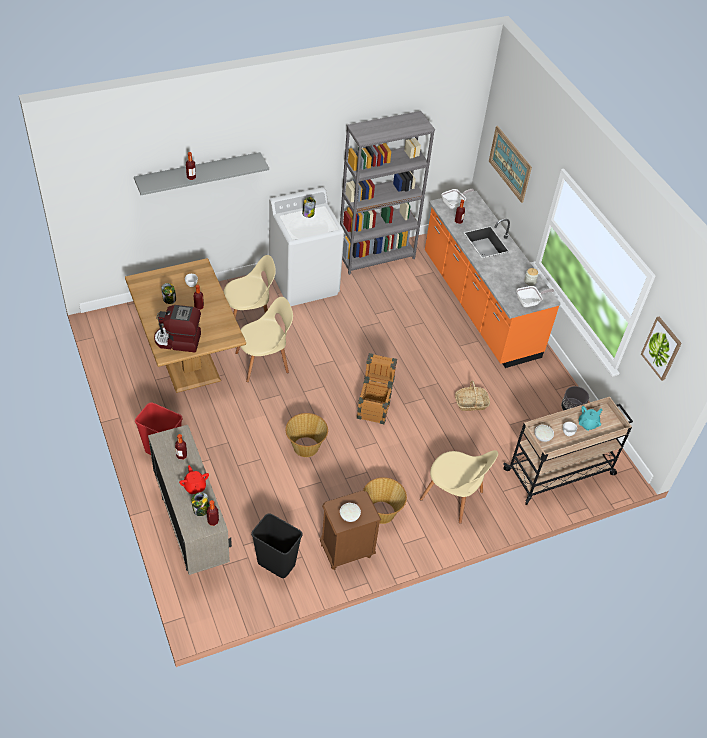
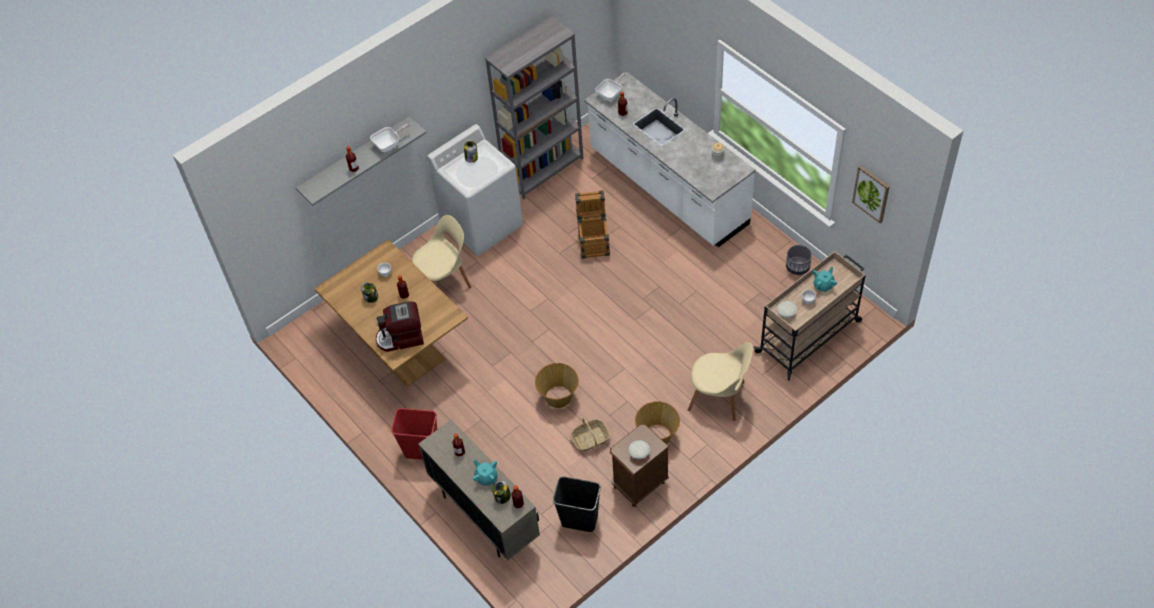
camera: 10 degrees left, 5 degrees up
red teapot [179,465,209,494] -> turquoise teapot [473,460,498,486]
beige chair [235,297,293,382] -> none
crate [357,353,397,424] -> crate moved to [575,190,610,259]
orange counter [425,191,561,368] -> white counter [584,72,756,248]
basket [455,381,490,411] -> basket moved to [570,418,610,452]
picture [489,126,532,203] -> none
frying pan [516,286,554,307] -> frying pan moved to [370,123,410,152]

